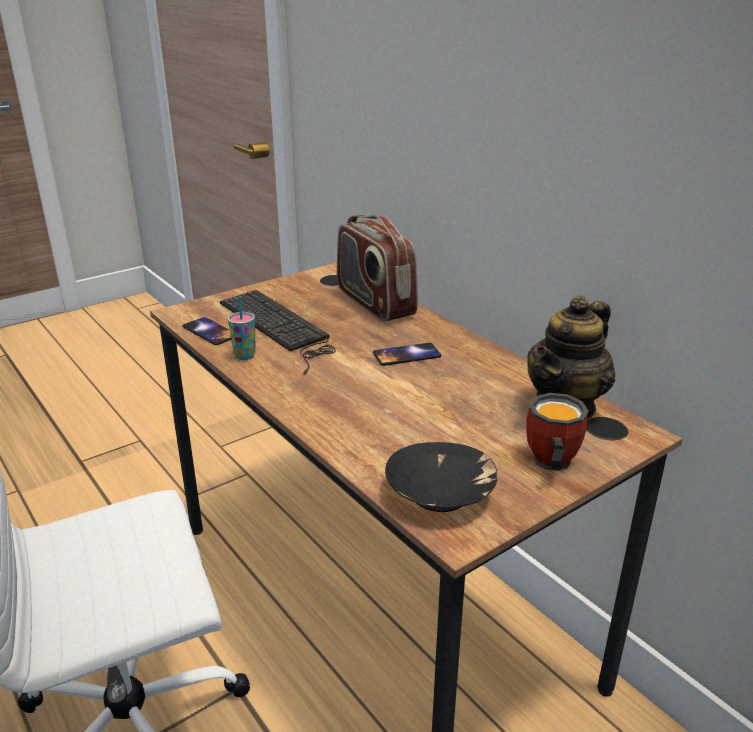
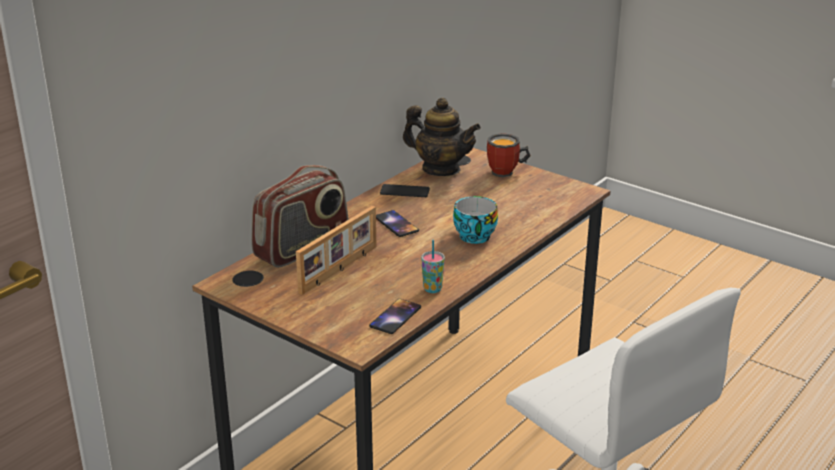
camera: 105 degrees left, 0 degrees up
keyboard [220,290,336,375] -> none
black bowl [385,442,498,512] -> none
none -> picture frame [296,206,377,295]
none -> phone [380,184,430,197]
none -> cup [453,196,498,244]

